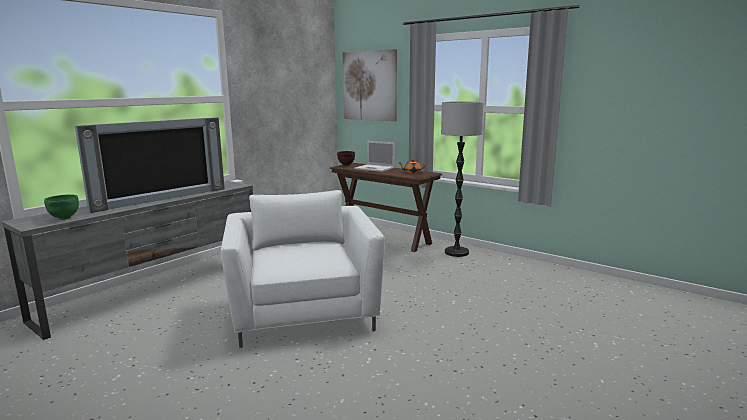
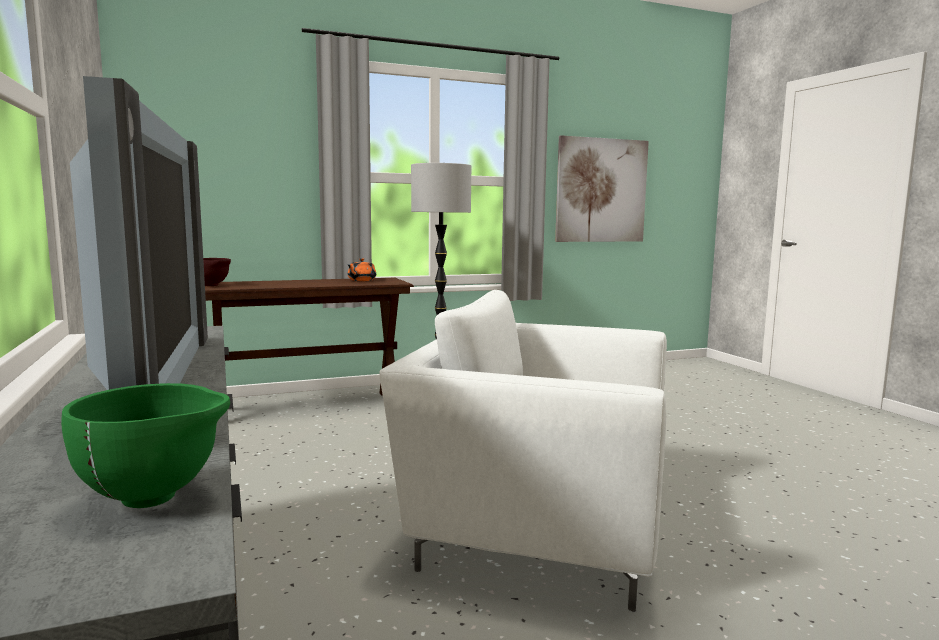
camera: 60 degrees left, 5 degrees down
picture [343,49,397,122] -> picture moved to [555,135,649,242]
laptop [354,141,395,172] -> none

